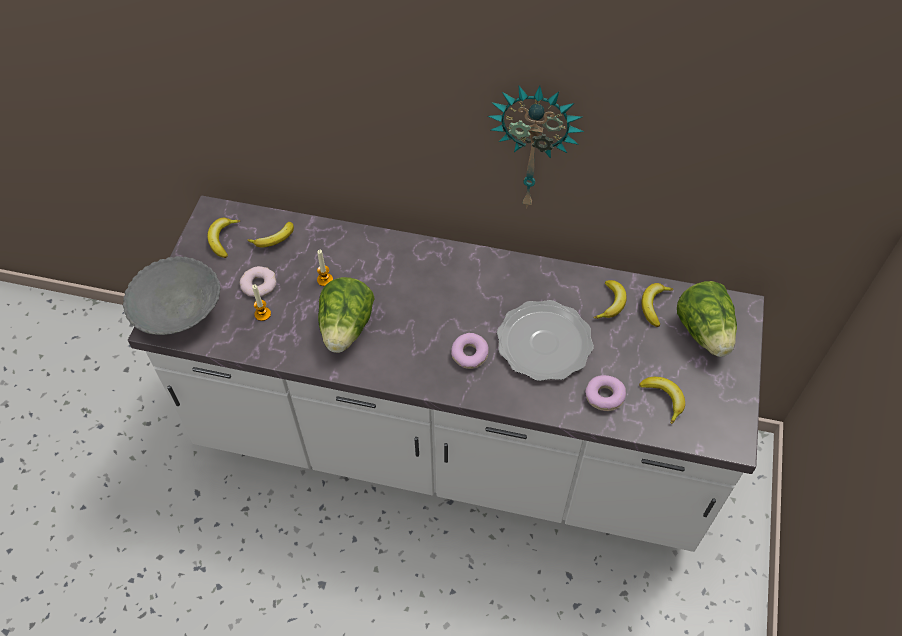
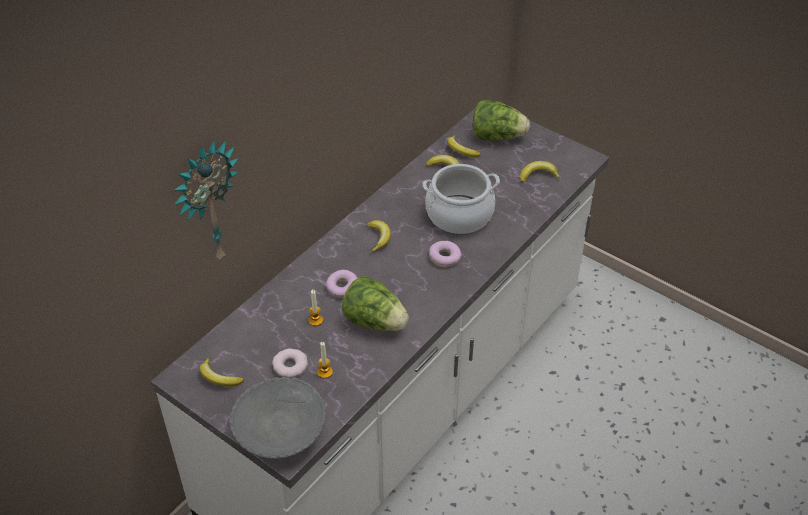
camera: 65 degrees left, 10 degrees down
banana [248,222,294,247] -> banana moved to [367,220,391,252]
wall clock [488,86,584,208] -> wall clock moved to [174,140,239,262]
plate [497,300,594,381] -> cooking pot [423,164,500,234]
donut [585,375,626,411] -> donut moved to [326,270,357,298]

